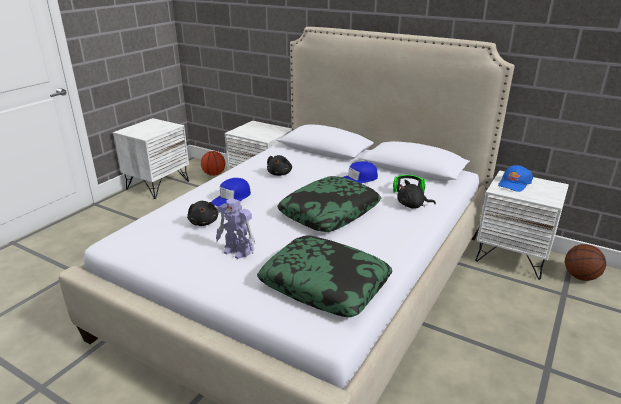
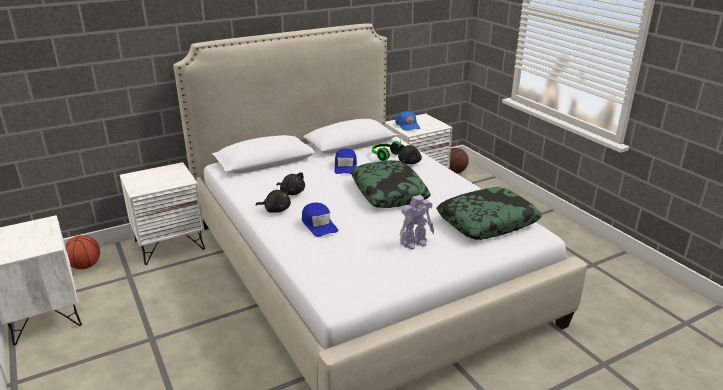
camera: 60 degrees left, 0 degrees up
black plush toy [187,201,219,226] -> black plush toy moved to [255,187,291,213]

